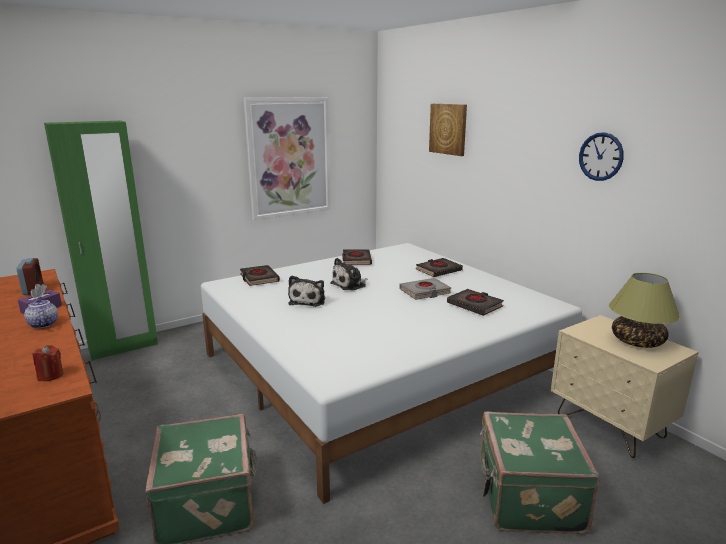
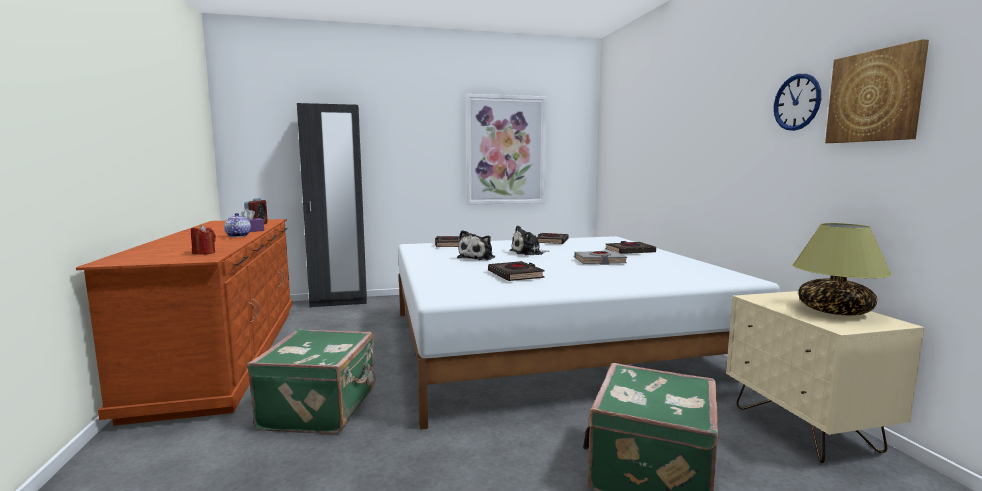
camera: 20 degrees right, 10 degrees down
green wardrobe [44,121,158,361] -> black wardrobe [297,103,367,307]
picture [429,104,467,156] -> picture moved to [825,39,929,143]
black book [447,289,504,316] -> black book moved to [488,261,545,281]

